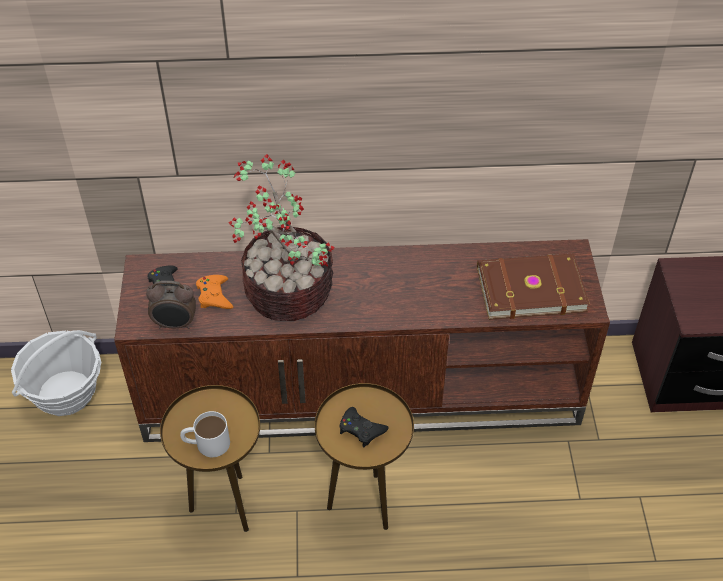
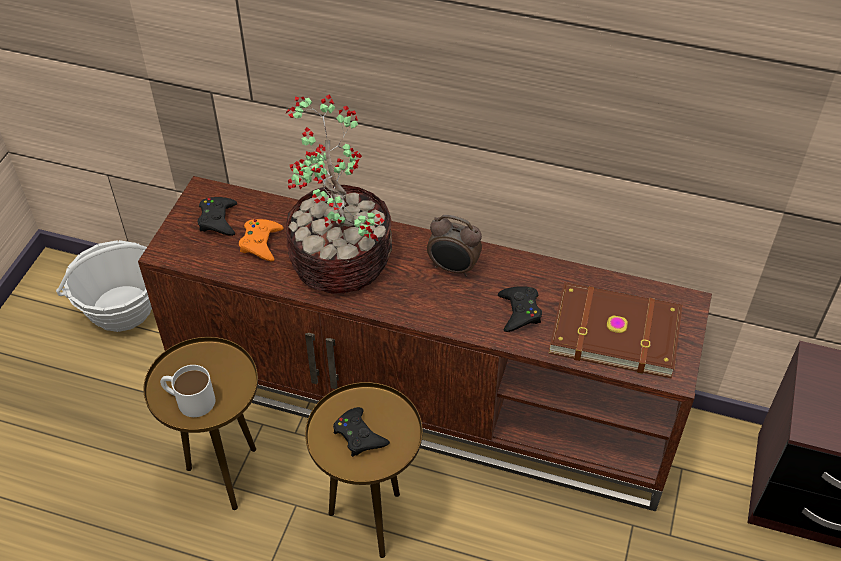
camera: 20 degrees right, 0 degrees up
alarm clock [146,281,196,329] -> alarm clock moved to [427,215,482,277]
none -> black game controller [498,286,542,332]

